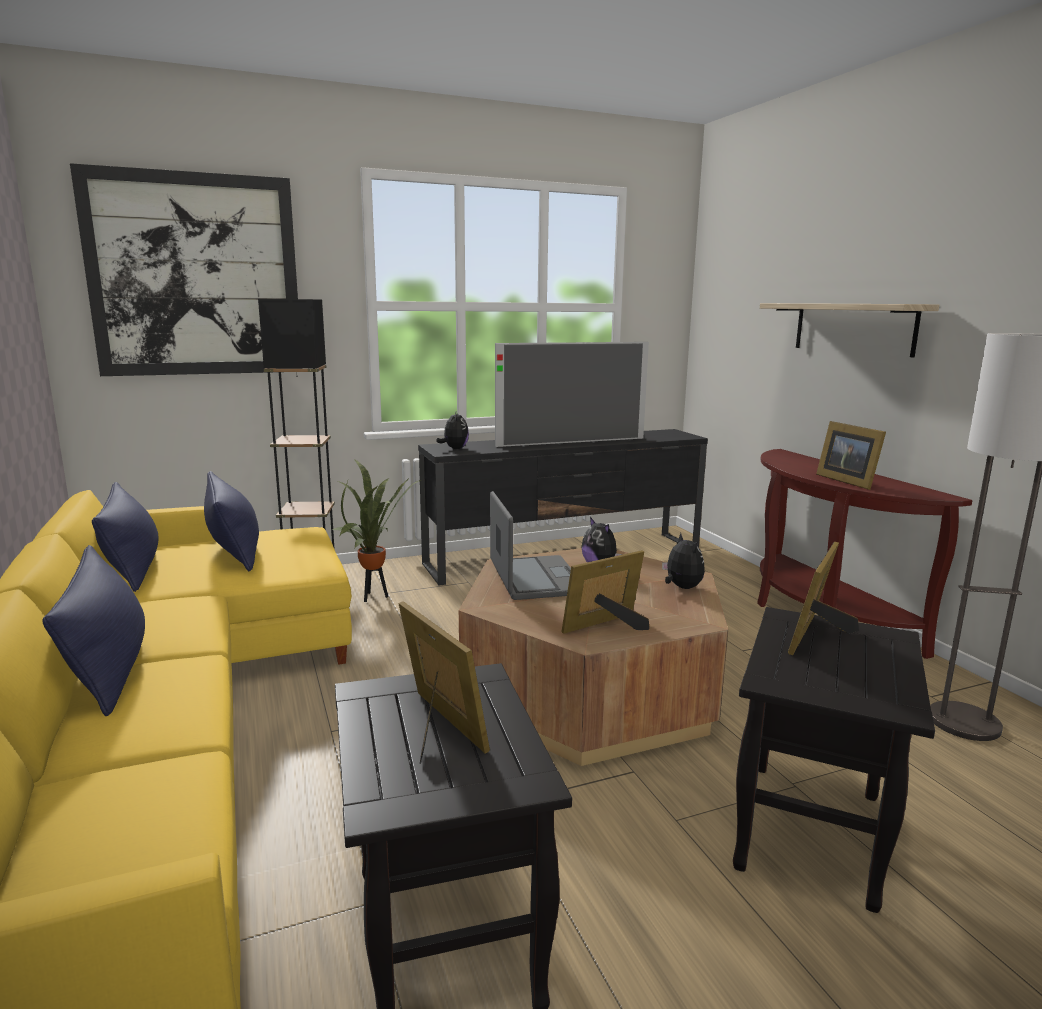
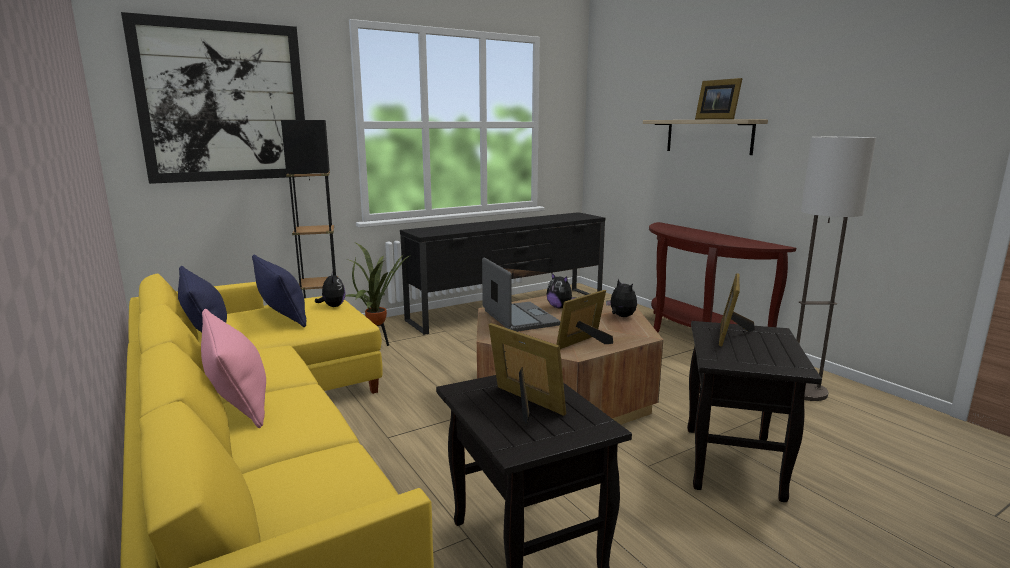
camera: 10 degrees left, 0 degrees up
blue pillow [42,545,145,716] -> pink pillow [201,309,266,428]
plush toy [436,410,469,449] -> plush toy moved to [315,271,346,307]
television [495,342,649,447] -> none
picture frame [816,421,886,490] -> picture frame moved to [695,78,743,119]

